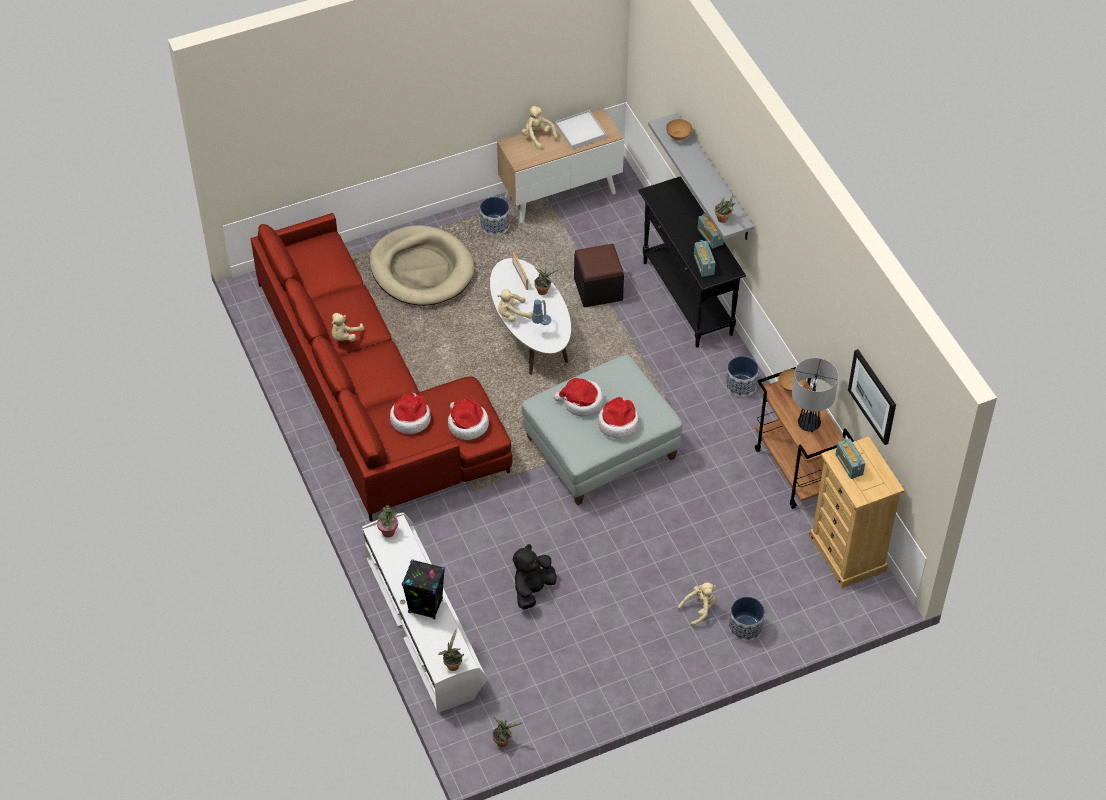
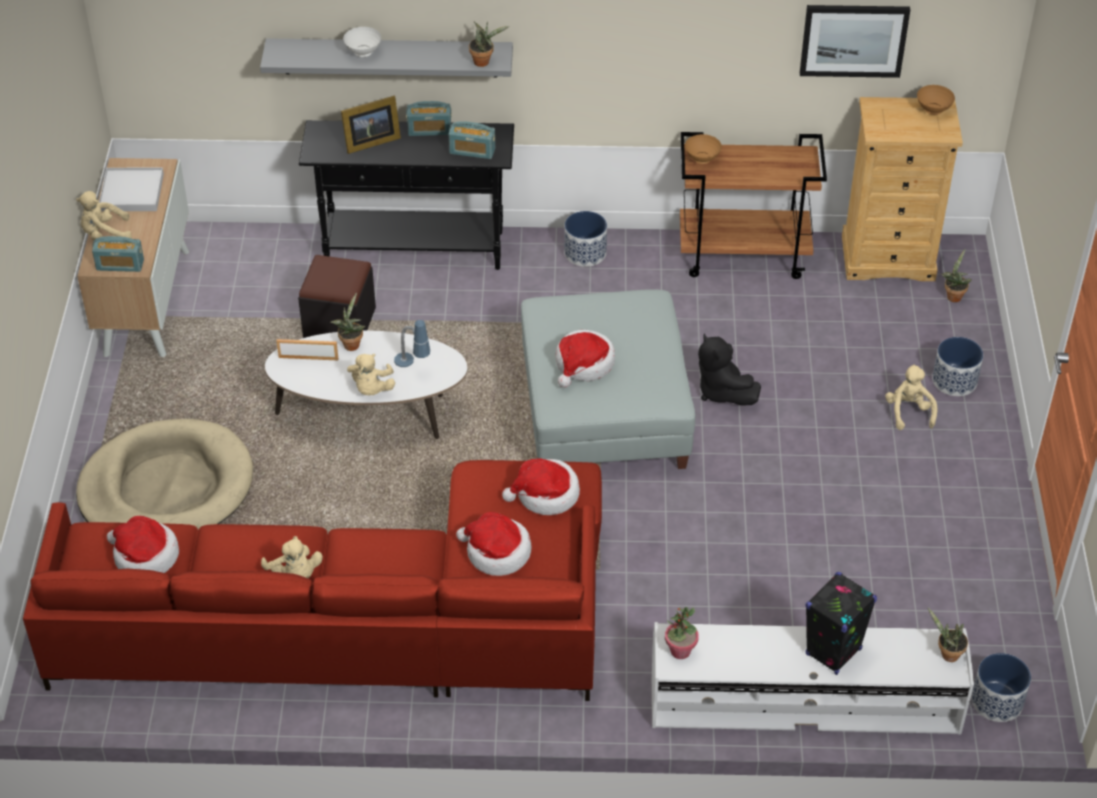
camera: 65 degrees left, 5 degrees down
planter [480,197,510,236] -> planter moved to [971,653,1031,722]
potted plant [493,717,524,747] -> potted plant moved to [941,249,972,302]
black plush toy [513,544,557,610] -> black plush toy moved to [698,333,761,406]
hat [598,397,639,438] -> hat moved to [107,516,179,573]
brown bowl [666,119,692,141] -> brown bowl moved to [917,85,955,115]
table lamp [792,358,839,432] -> none
radio [835,438,865,479] -> radio moved to [92,236,144,272]
none -> picture frame [341,96,401,154]
none -> white bowl [343,27,381,57]

